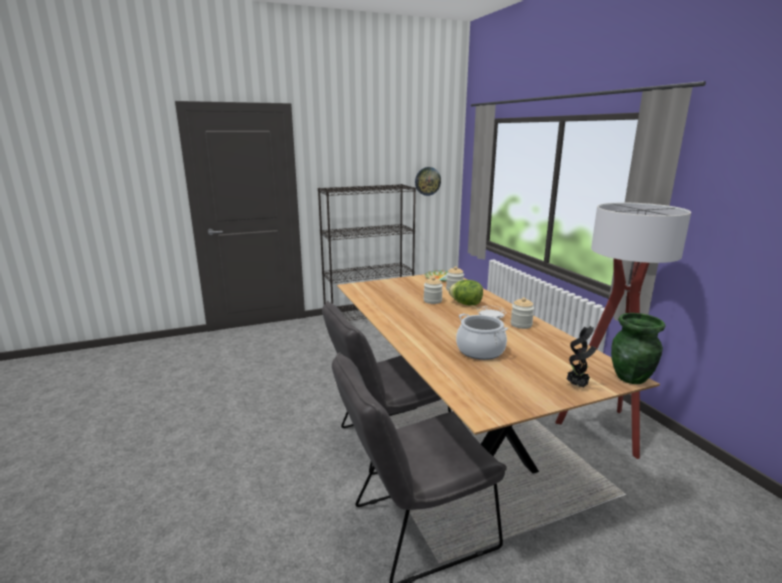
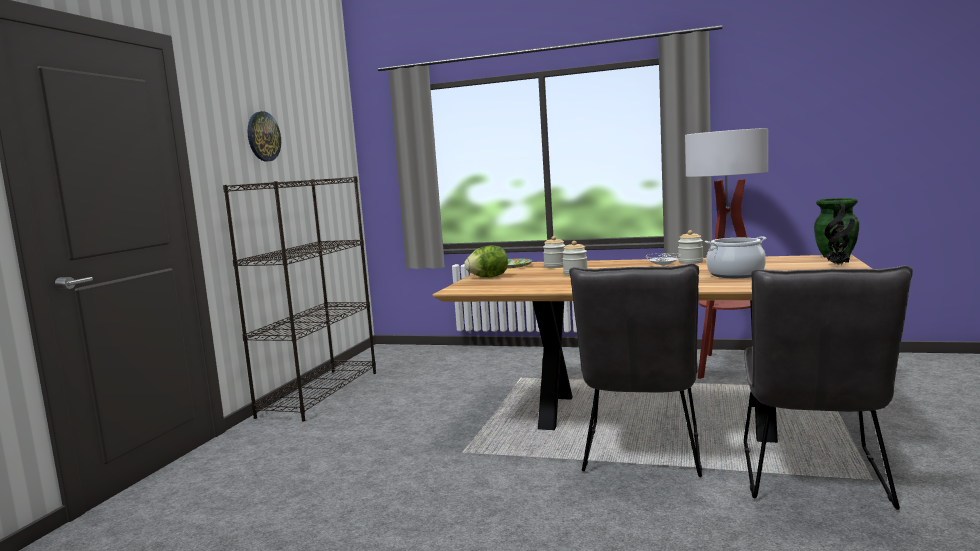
camera: 50 degrees left, 10 degrees down
wall clock [415,167,441,196] -> wall clock moved to [247,111,281,161]
lettuce [449,280,483,305] -> lettuce moved to [464,245,508,277]

